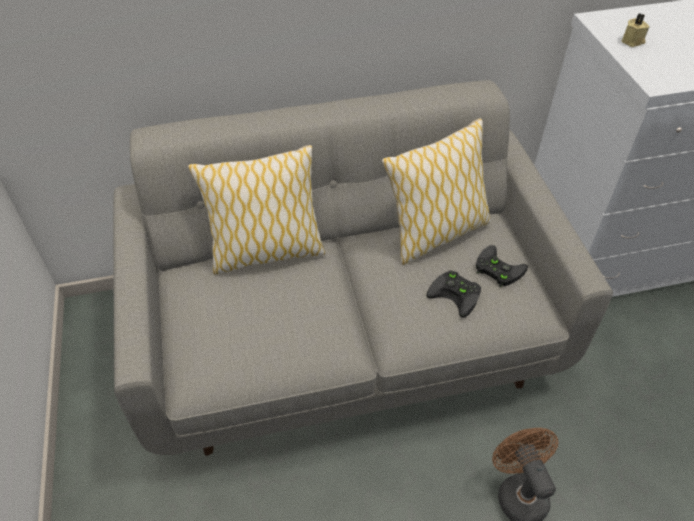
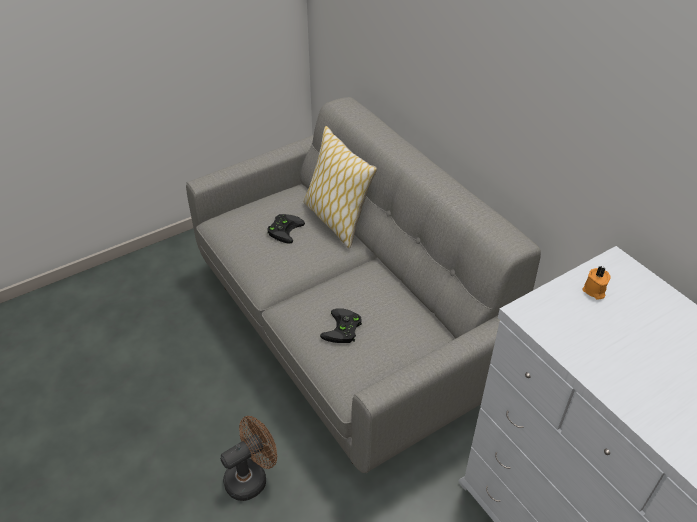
camera: 70 degrees right, 5 degrees down
pillow [382,118,491,265] -> none
black game controller [476,245,528,287] -> black game controller moved to [267,214,305,244]
beige candle [622,14,649,47] -> orange candle [583,266,611,299]

